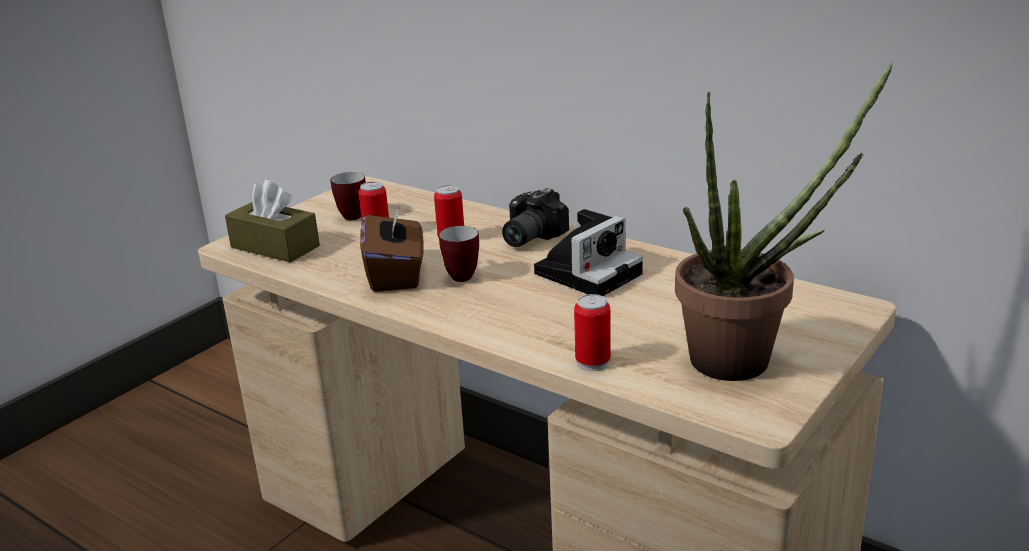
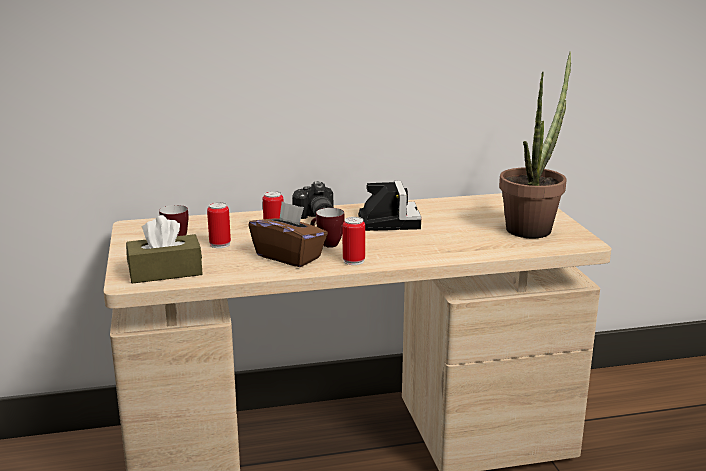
camera: 50 degrees left, 5 degrees down
can [574,294,611,371] -> can moved to [343,217,365,265]

